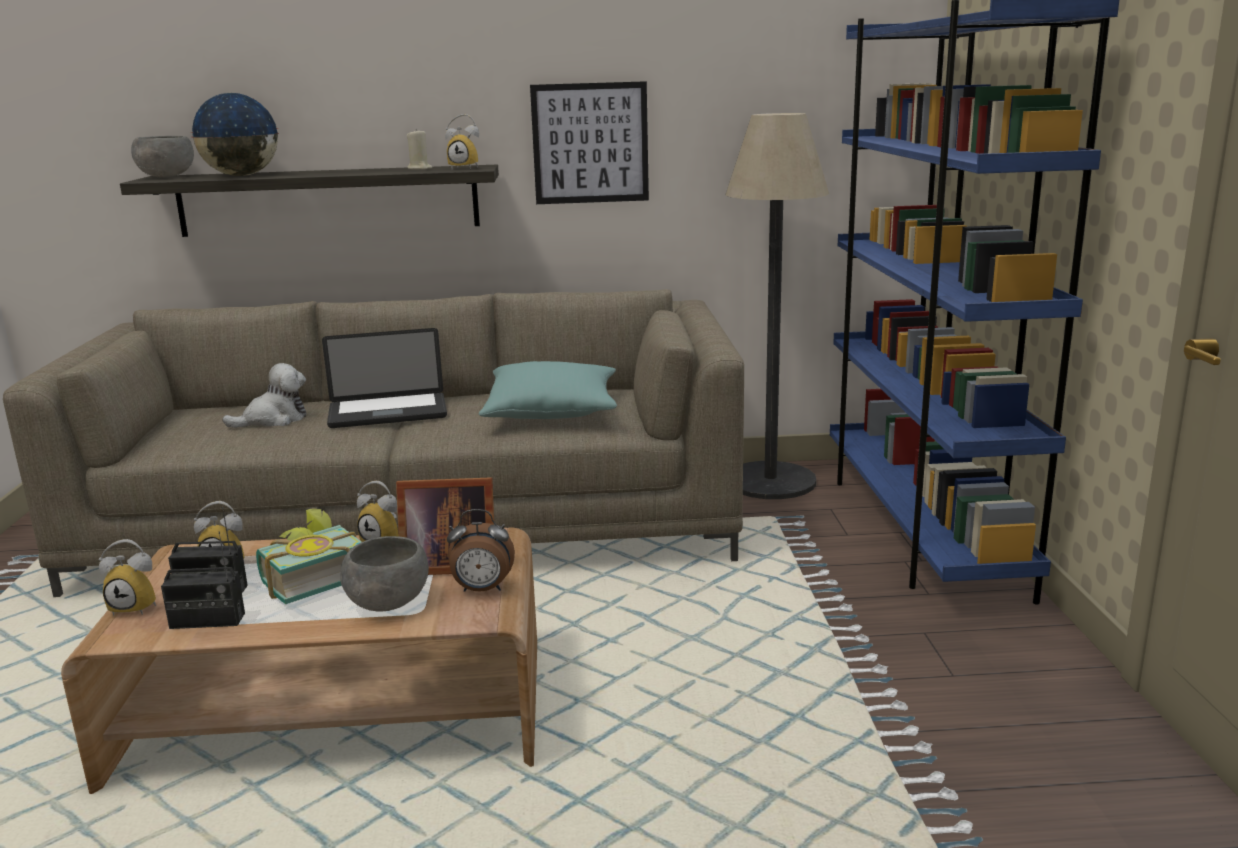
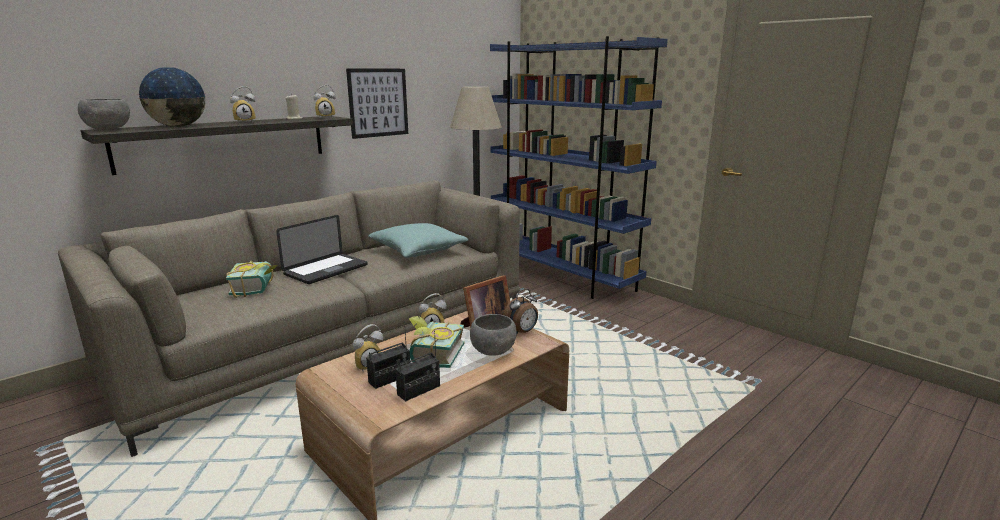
camera: 40 degrees left, 0 degrees up
alarm clock [99,539,156,615] -> alarm clock moved to [230,86,256,123]
plush toy [222,363,306,428] -> book [226,261,278,298]

